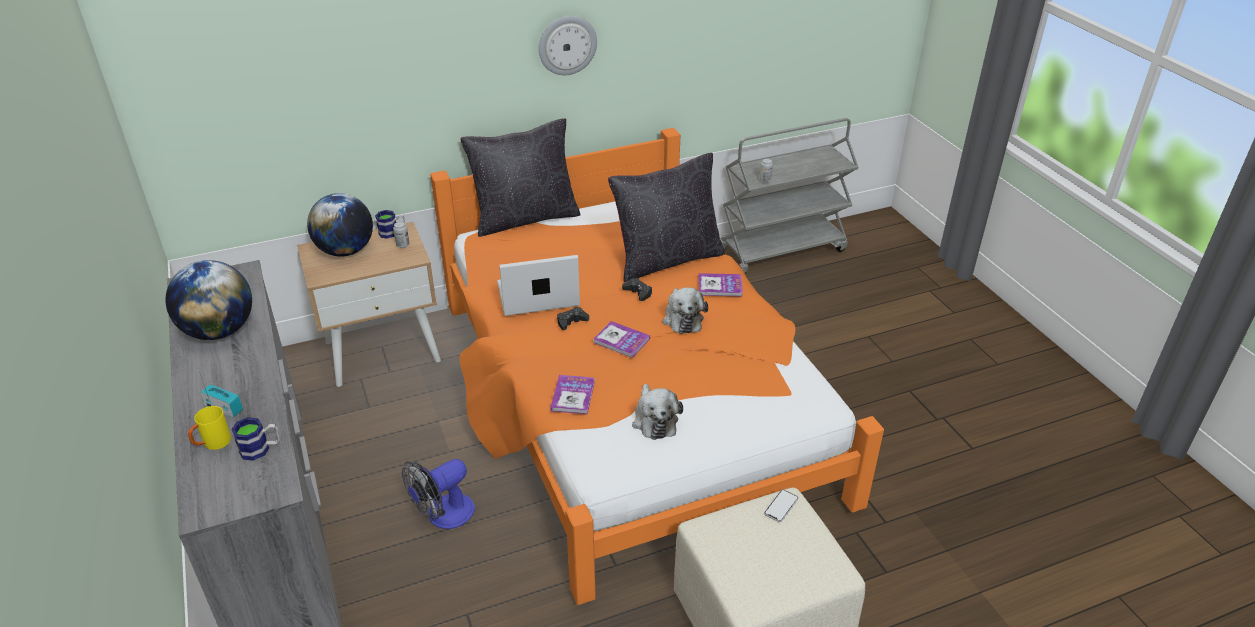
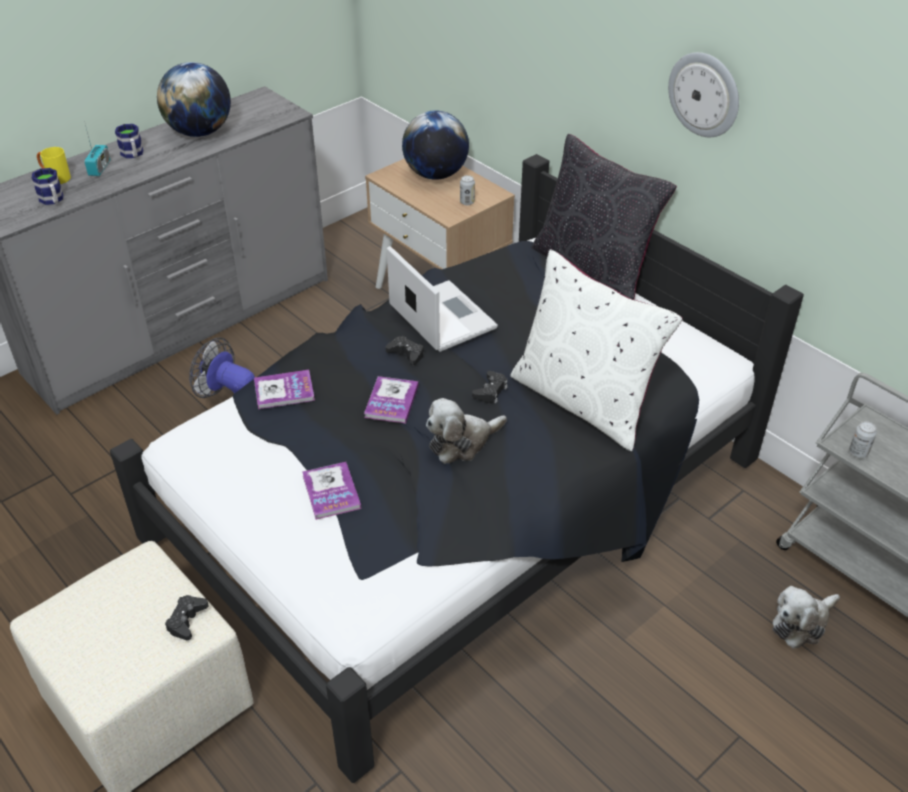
camera: 70 degrees right, 5 degrees up
mug [375,210,405,239] -> mug moved to [115,124,143,158]
orange bed [430,128,884,605] -> black bed [110,154,804,783]
black pillow [608,153,725,282] -> white pillow [510,249,683,451]
plush toy [632,384,683,440] -> plush toy moved to [772,586,840,648]
book [698,273,743,296] -> book moved to [302,462,361,520]
phone [764,489,799,522] -> black game controller [165,595,209,640]

